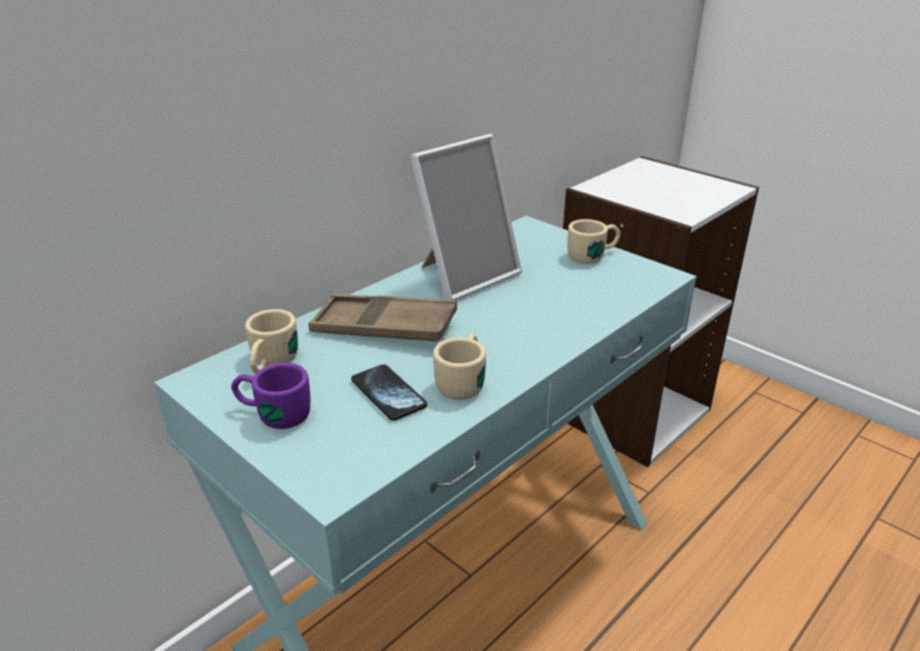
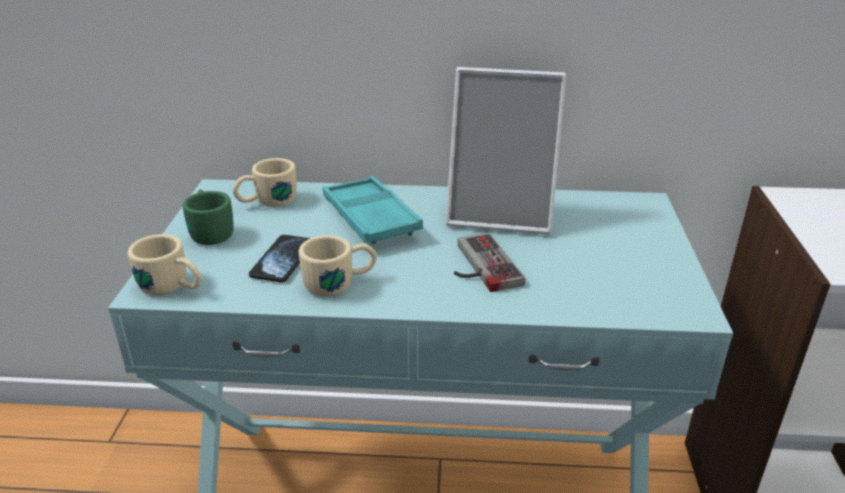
camera: 50 degrees right, 0 degrees up
purple mug [231,363,310,429] -> green mug [183,190,233,245]
brown tray [309,294,457,342] -> turquoise tray [322,176,423,244]
beige mug [567,219,621,264] -> beige mug moved to [128,234,201,295]
none -> game controller [454,233,525,292]

